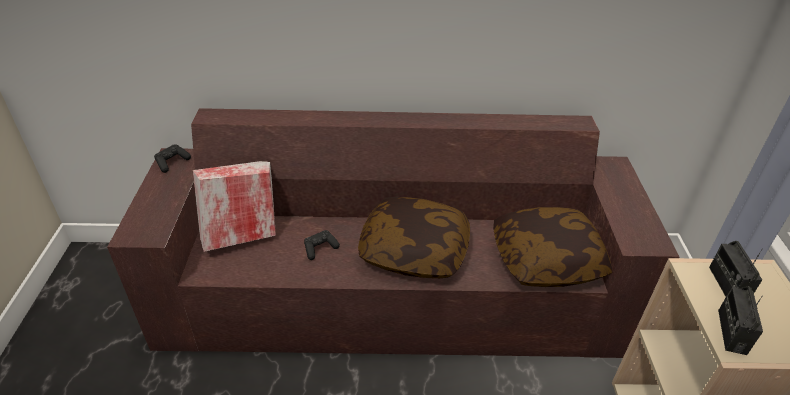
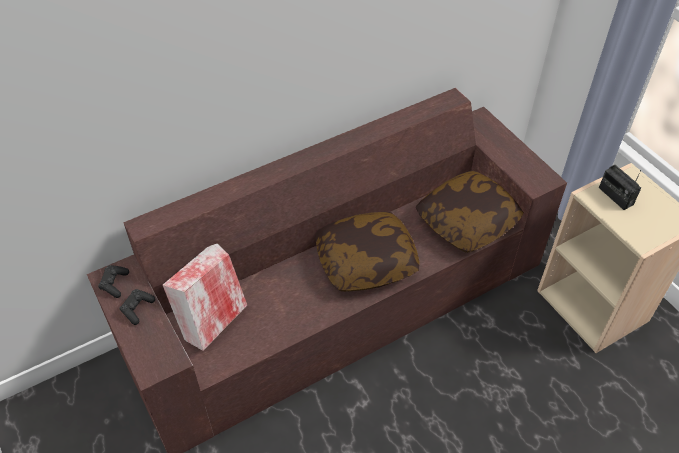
camera: 30 degrees left, 10 degrees up
black game controller [304,230,340,260] -> black game controller moved to [119,289,155,325]
radio [718,286,763,355] -> none

